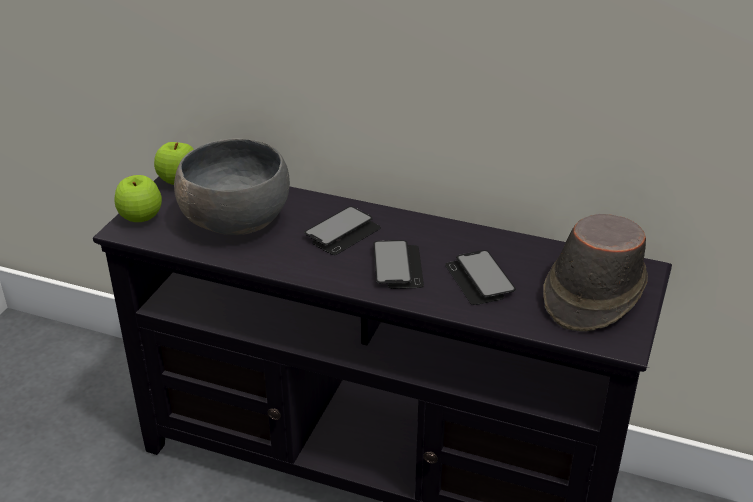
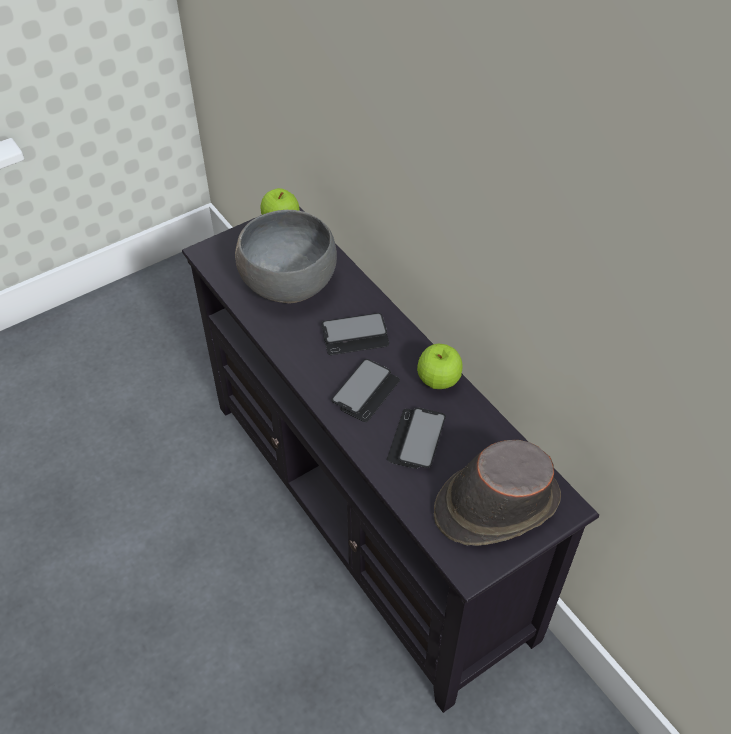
camera: 35 degrees right, 15 degrees up
apple [114,175,162,222] -> apple moved to [417,344,463,389]

